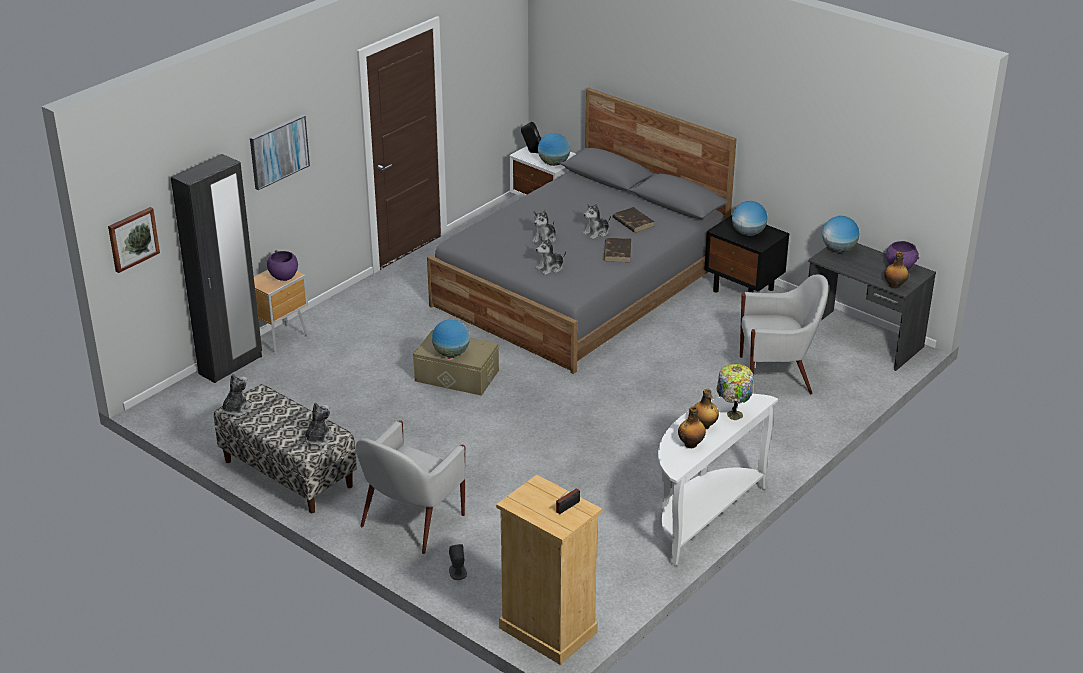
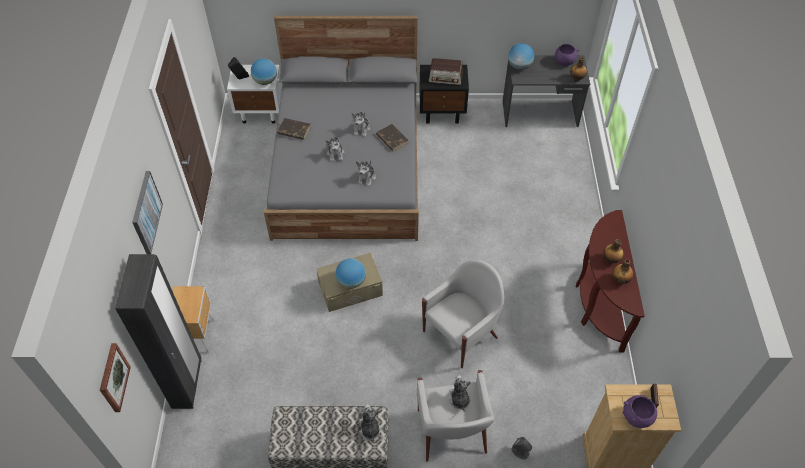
camera: 40 degrees left, 20 degrees up
plush toy [222,374,252,417] -> plush toy moved to [449,375,471,411]
purple bowl [267,250,298,281] -> purple bowl moved to [622,395,657,428]
brown book [613,207,654,233] -> brown book moved to [277,118,311,140]
white console table [658,394,778,566] -> brown console table [576,210,645,353]
table lamp [717,364,754,420] -> none
globe [732,201,767,236] -> radio [428,58,463,85]
white armchair [740,274,829,394] -> white armchair moved to [422,260,504,368]

